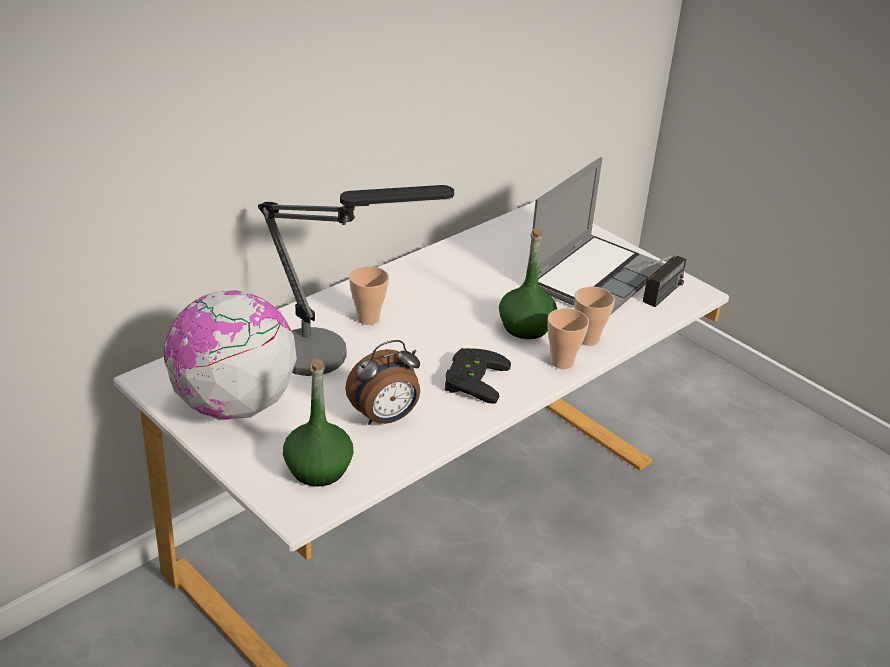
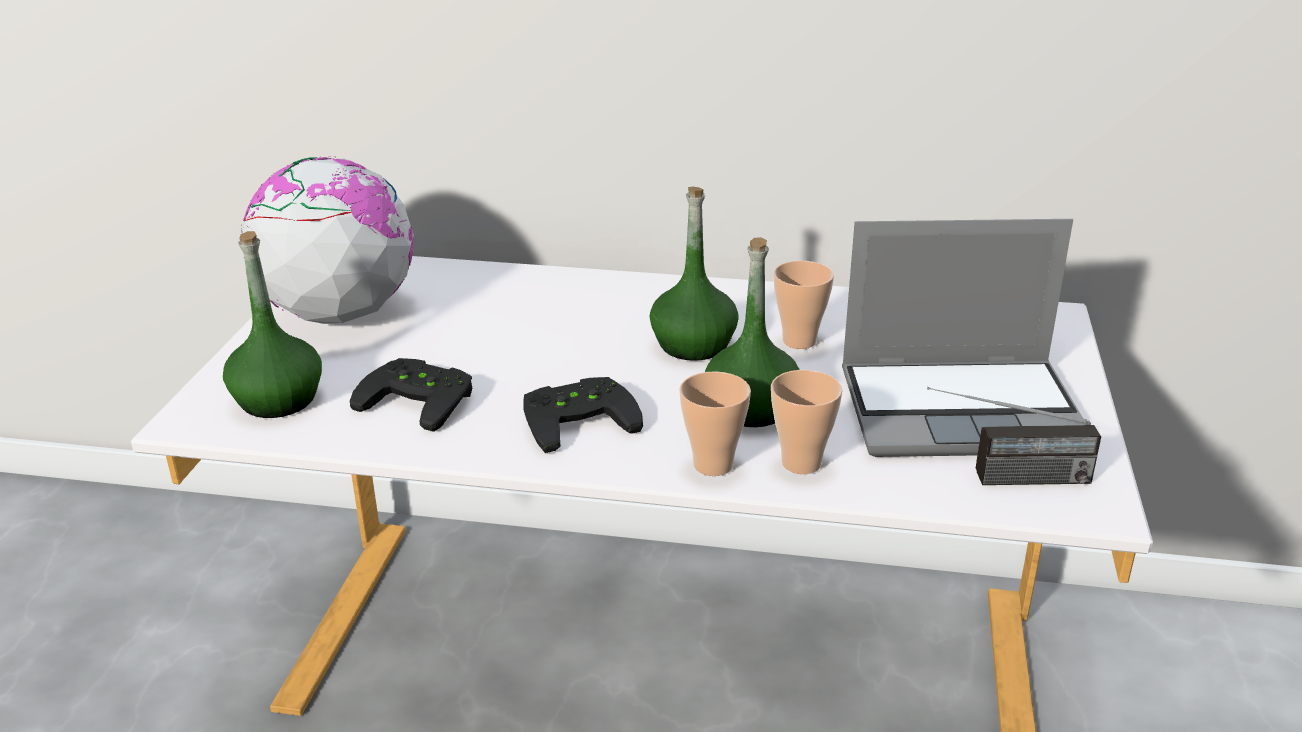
camera: 55 degrees right, 5 degrees down
table lamp [258,185,454,376] -> none
alarm clock [345,340,420,425] -> black game controller [350,358,472,432]
cup [349,266,389,325] -> cup moved to [774,261,834,349]
none -> green bottle [650,187,739,361]

